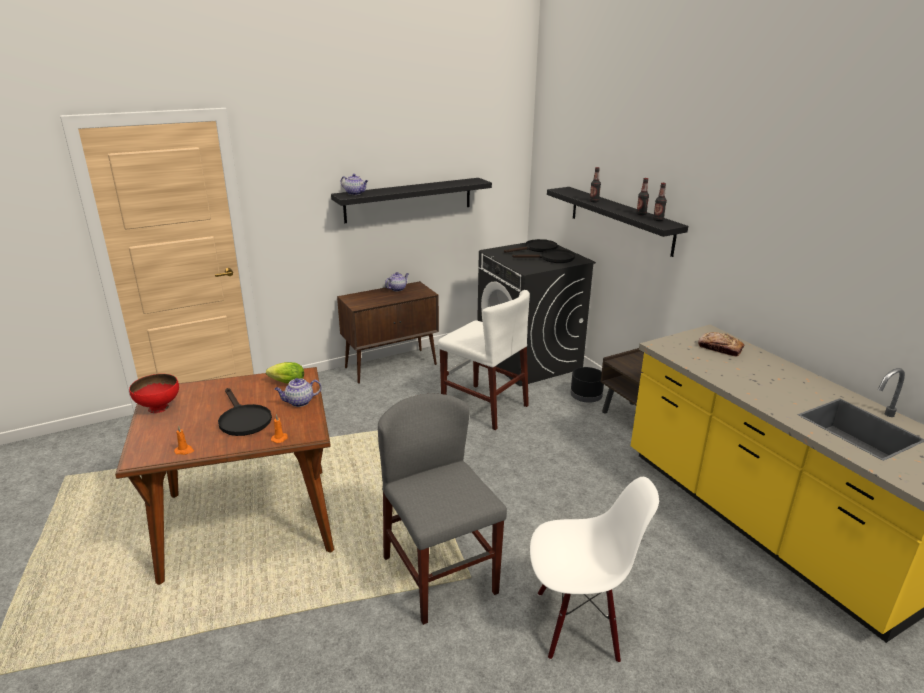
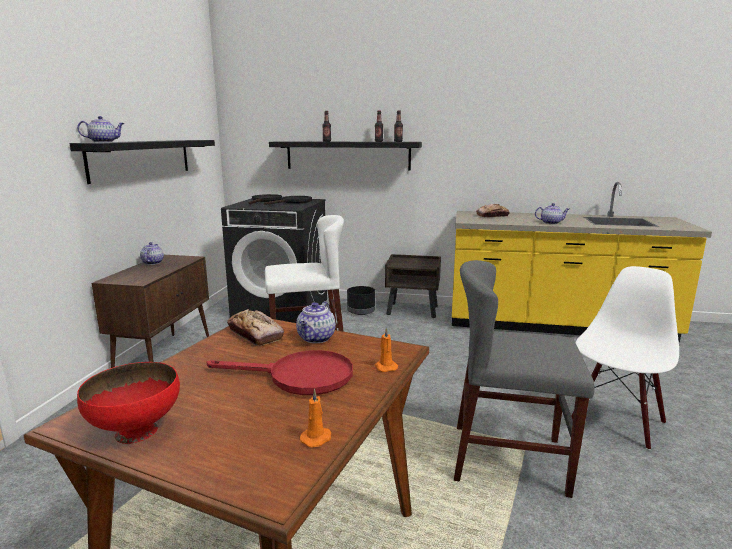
camera: 50 degrees left, 10 degrees down
black frying pan [218,388,272,436] -> red frying pan [207,350,353,395]
lettuce [266,362,304,384] -> bread [227,309,284,346]
none -> teapot [535,203,569,224]

